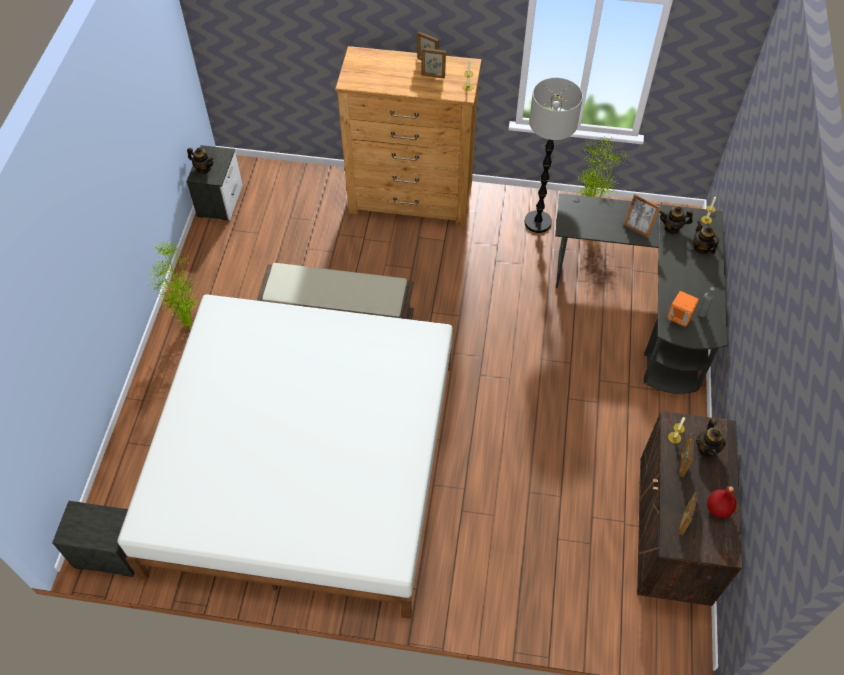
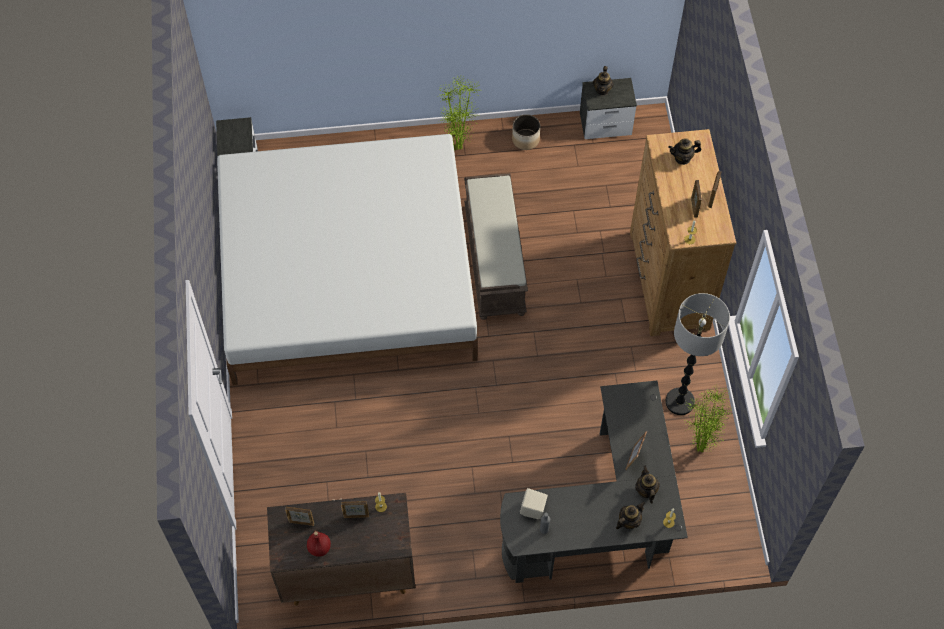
camera: 75 degrees right, 5 degrees up
orange speaker [667,291,699,327] -> beige speaker [520,488,548,519]
teapot [696,418,726,457] -> teapot moved to [668,138,701,165]
none -> planter [512,114,540,150]

